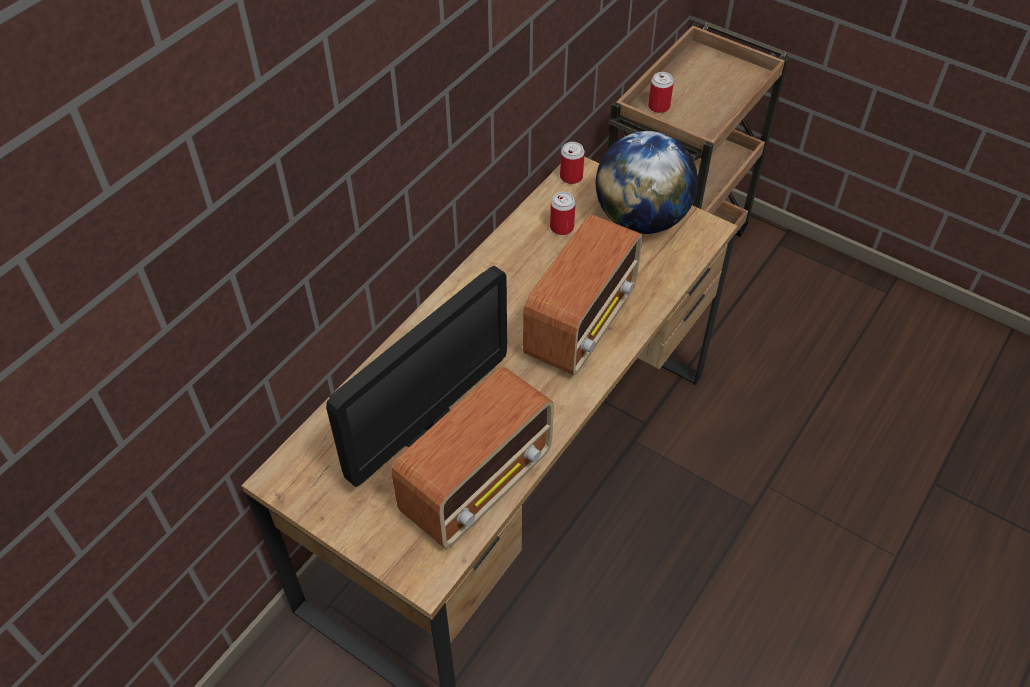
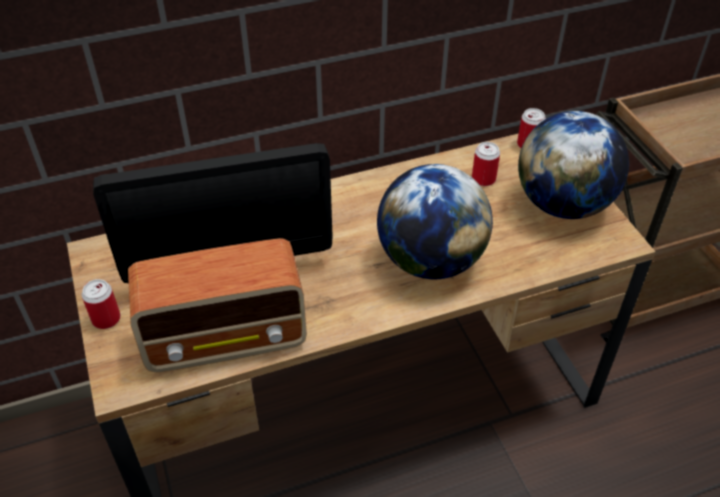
camera: 35 degrees right, 5 degrees down
radio [523,214,642,375] -> globe [377,164,493,279]
can [648,72,674,113] -> can moved to [82,279,120,329]

